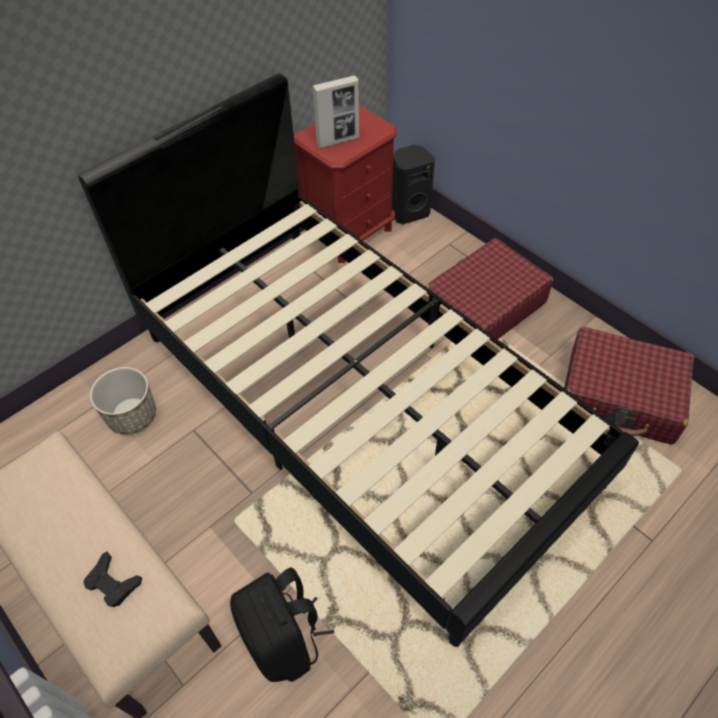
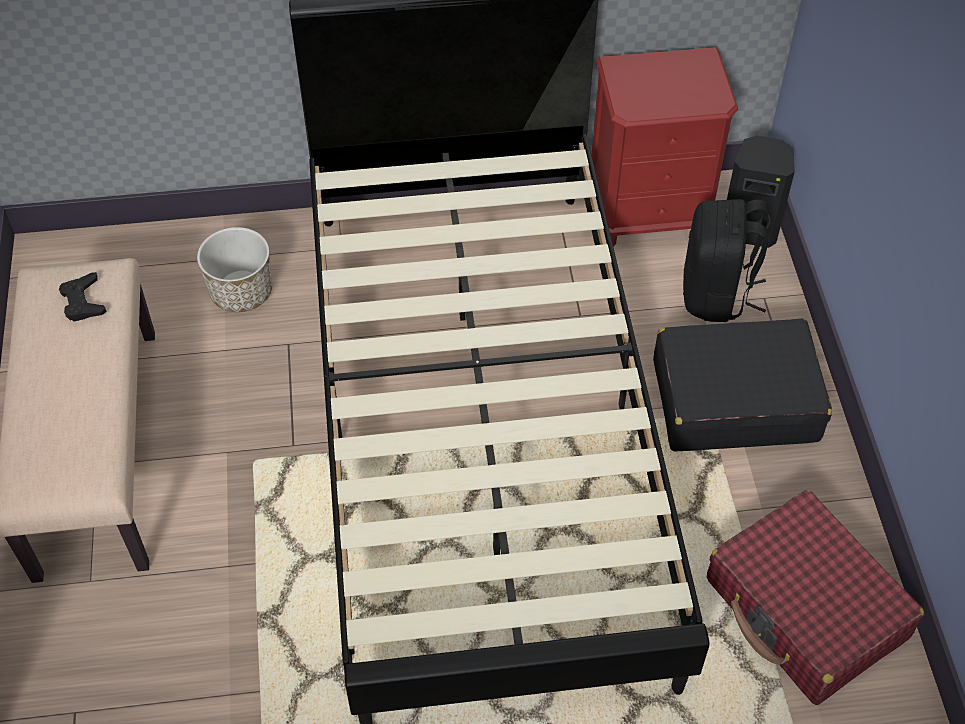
camera: 35 degrees right, 0 degrees up
black game controller [83,551,142,607] -> black game controller moved to [59,272,107,322]
black backpack [230,567,334,682] -> black backpack moved to [683,199,768,322]
picture frame [312,75,359,148] -> none
red suitcase [425,238,553,339] -> black suitcase [653,319,832,451]

